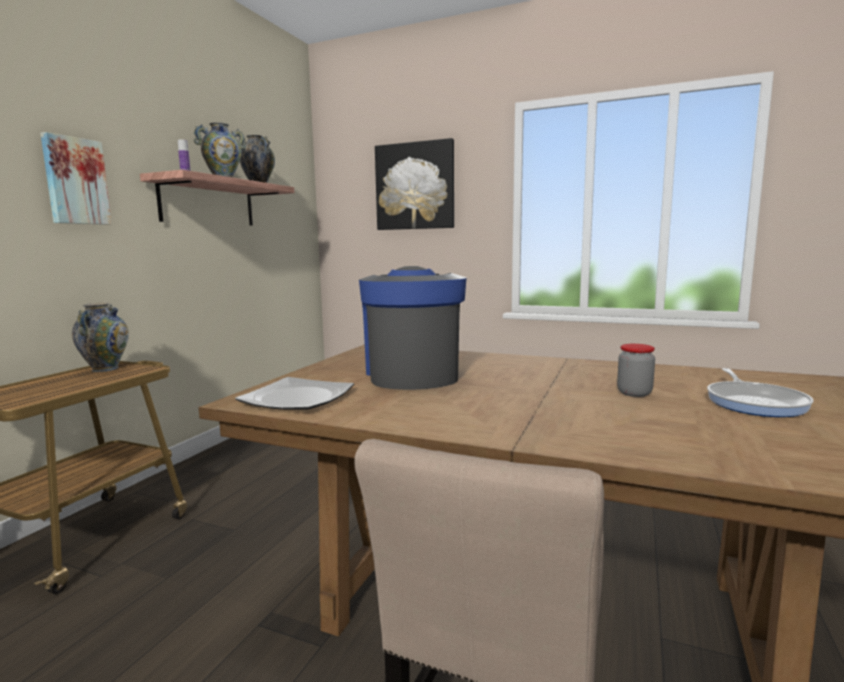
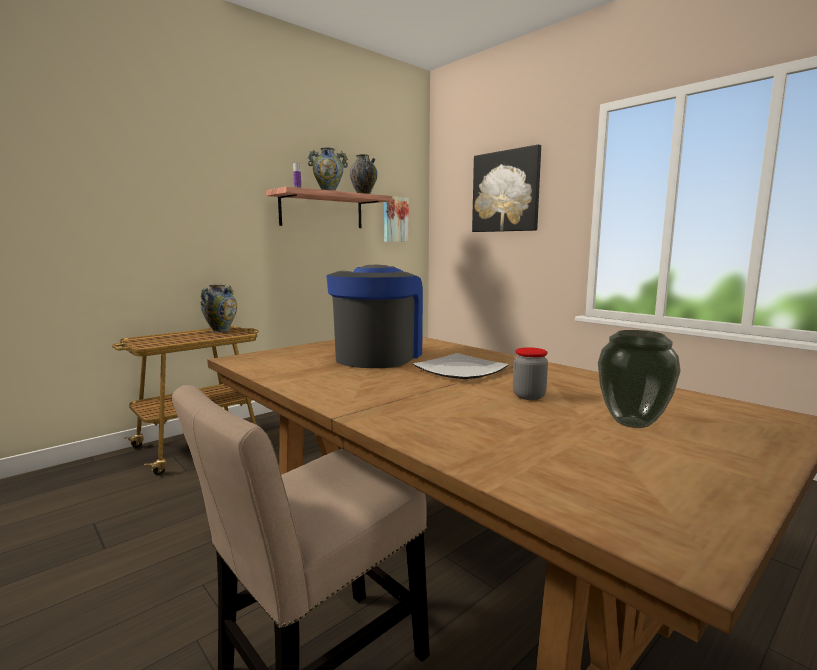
camera: 25 degrees right, 0 degrees up
picture [40,132,112,225] -> picture moved to [384,196,409,242]
plate [235,377,354,410] -> plate moved to [413,353,509,379]
frying pan [707,368,813,417] -> vase [598,330,681,428]

